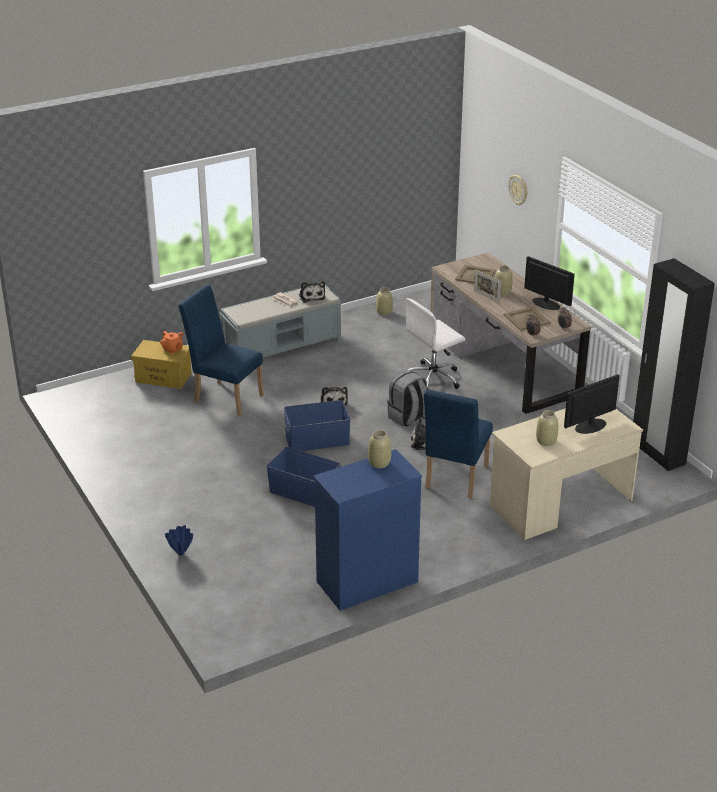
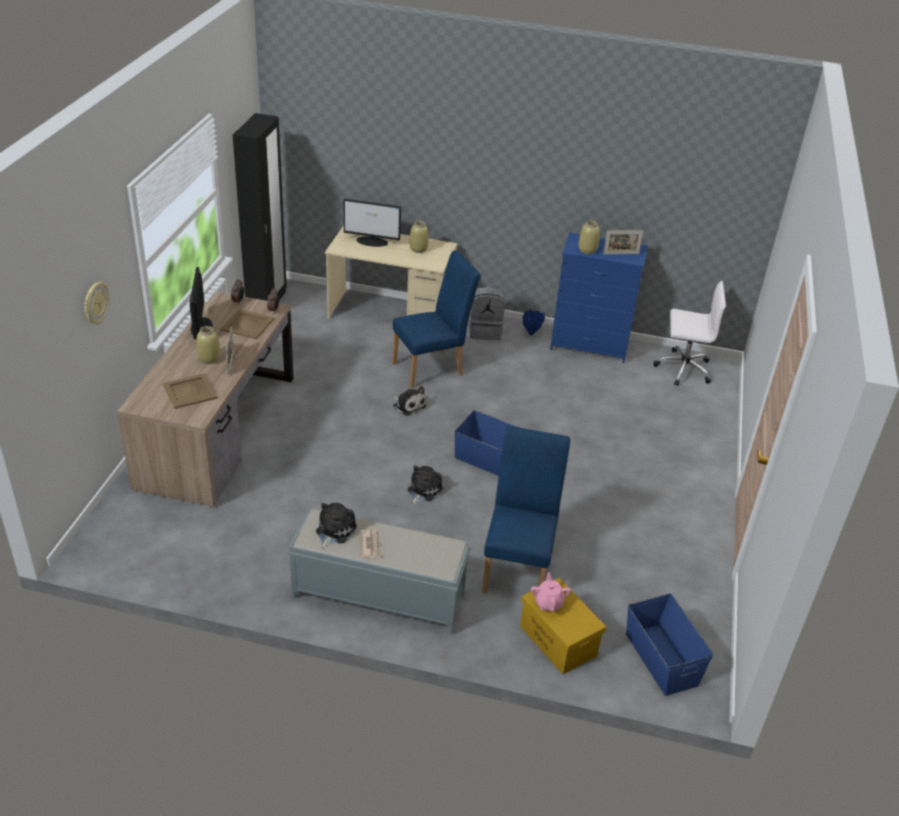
camera: 140 degrees left, 5 degrees up
orange teapot [160,331,183,354] -> pink teapot [531,572,572,611]
blue vase [165,525,193,556] -> blue vase moved to [523,310,545,335]
blue chair [178,285,264,416] -> blue chair turned 150 degrees counterclockwise [482,426,570,593]
blue storage box [267,447,341,507] -> blue storage box moved to [626,594,714,696]
beige vase [376,287,393,316] -> none
grey backpack [387,370,427,427] -> grey backpack moved to [469,287,505,340]
white office chair [406,298,466,389] -> white office chair moved to [654,281,726,386]
none -> picture frame [603,230,643,254]

